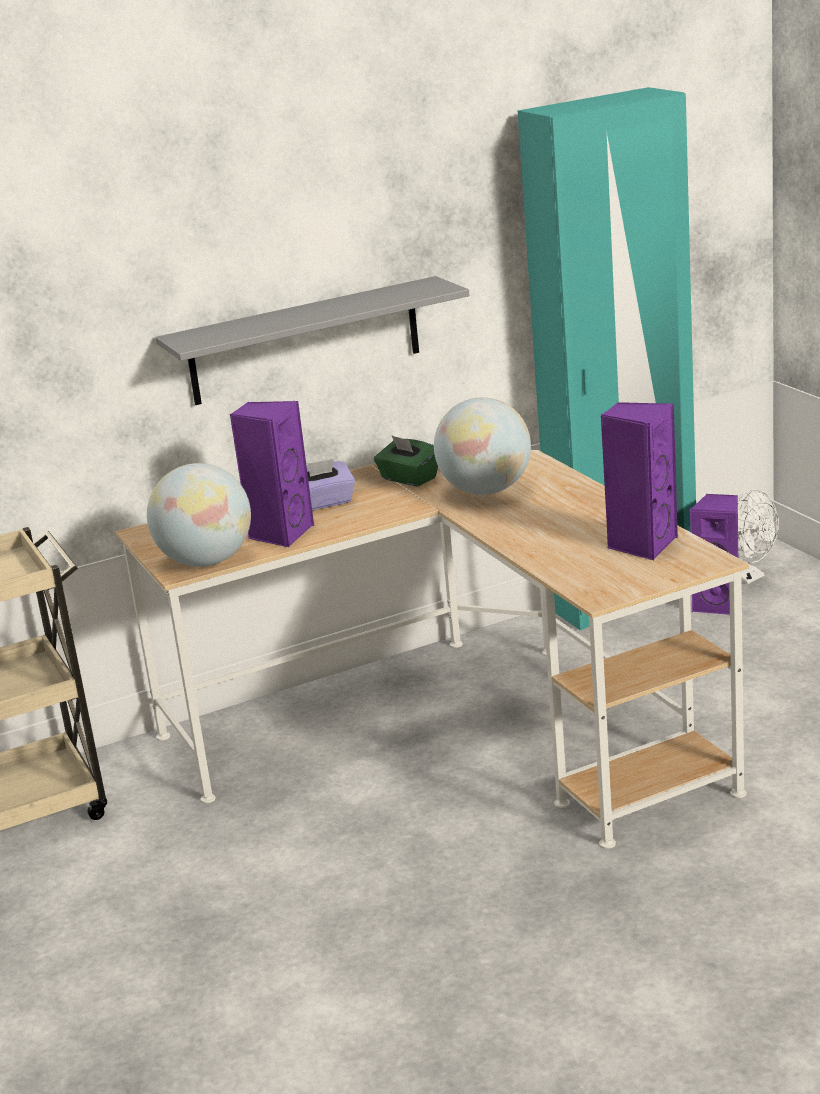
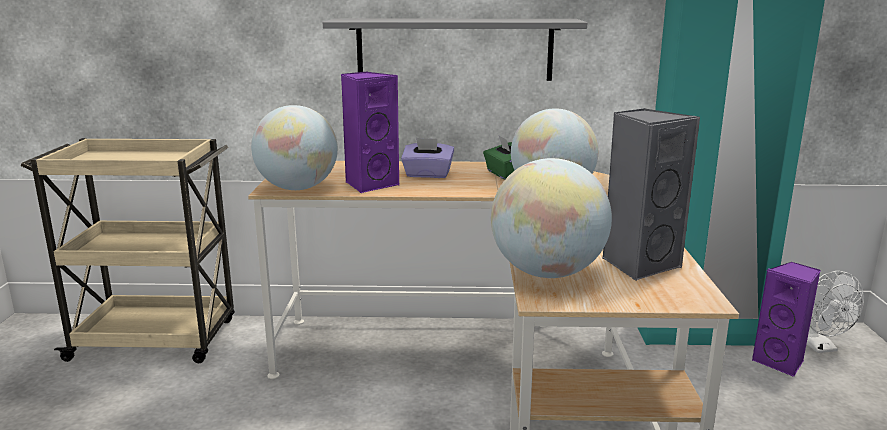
camera: 25 degrees right, 5 degrees down
purple speaker [600,402,678,560] -> grey speaker [603,108,700,281]
none -> globe [491,158,612,278]

